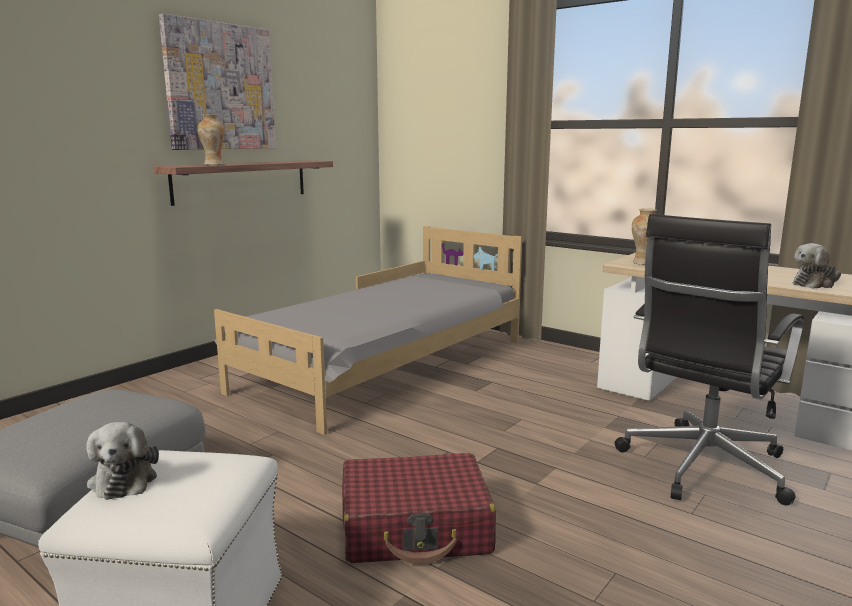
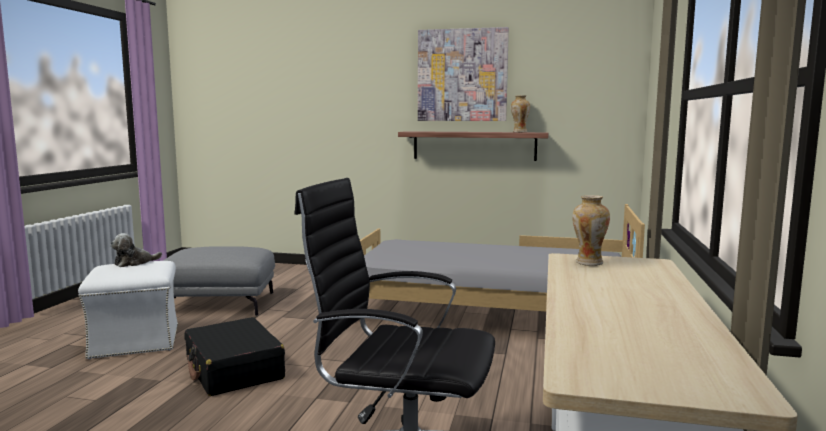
camera: 65 degrees right, 5 degrees down
vase [197,115,225,165] -> vase moved to [511,95,530,132]
red suitcase [342,453,496,564] -> black suitcase [184,317,285,396]
plush toy [793,243,841,289] -> none

